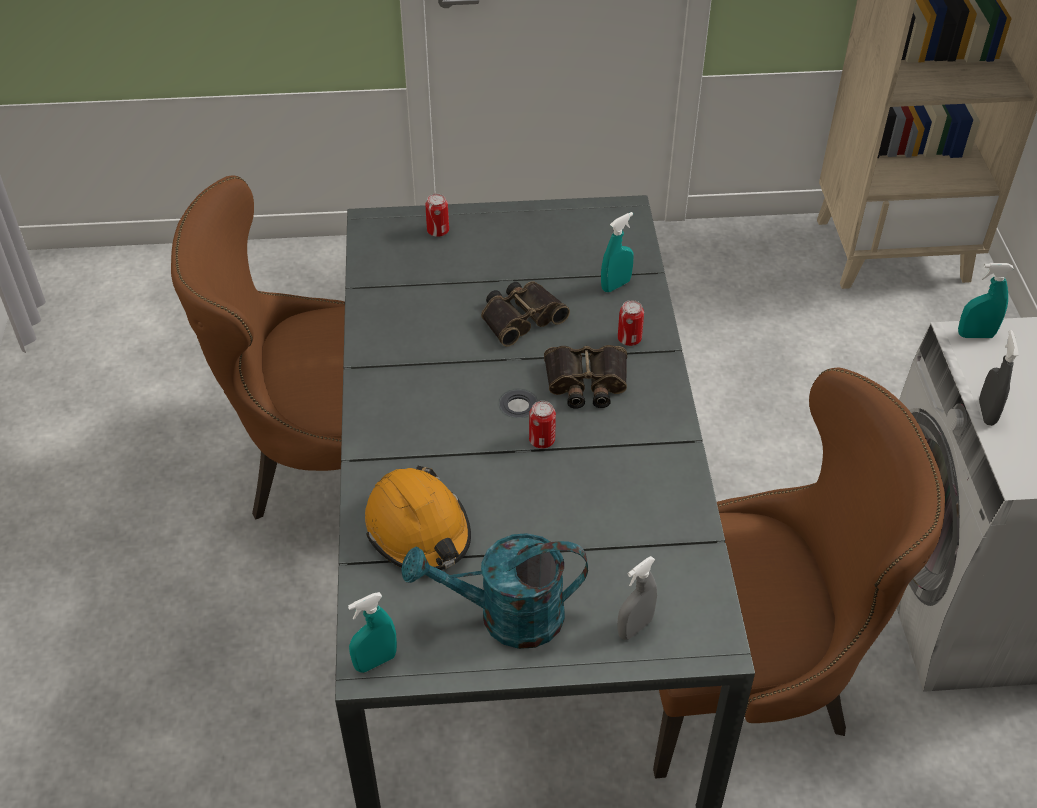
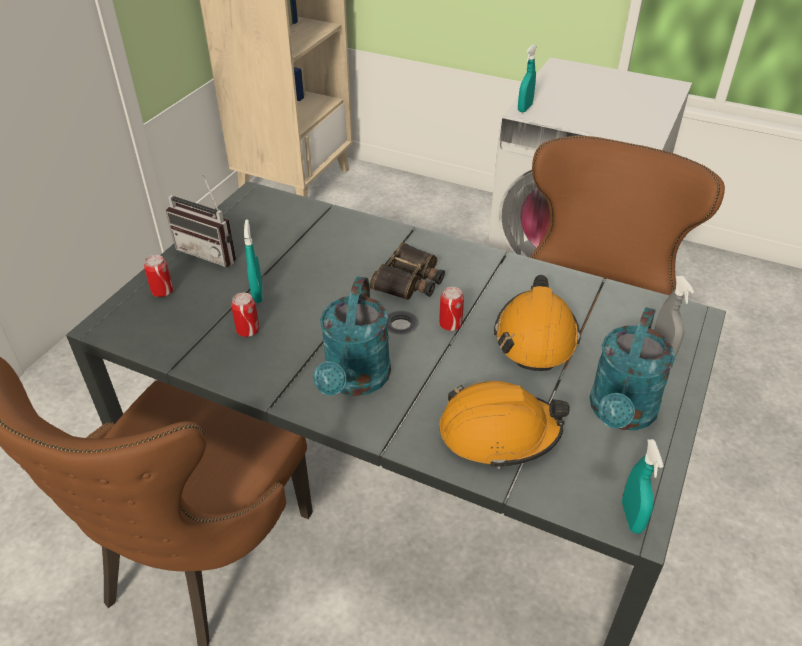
camera: 60 degrees left, 5 degrees down
binoculars [481,281,570,347] -> none
turquoise spray bottle [601,212,634,292] -> turquoise spray bottle moved to [244,219,263,303]
can [618,300,644,346] -> can moved to [231,293,259,337]
grey spray bottle [979,330,1019,426] -> none
none -> radio [166,174,236,267]
none -> turquoise watering can [313,277,391,396]
none -> orange hard hat [494,275,581,371]

